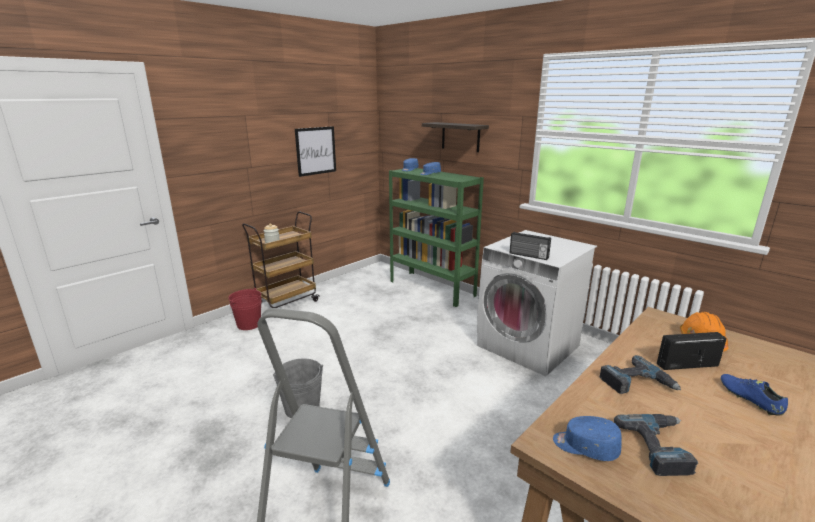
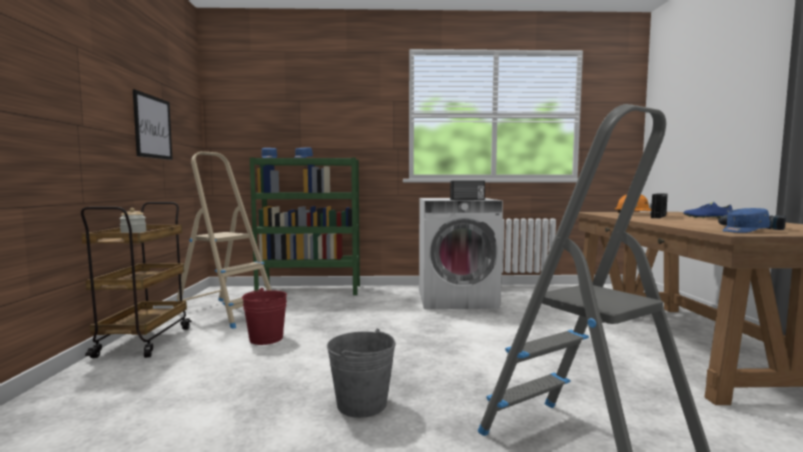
camera: 45 degrees left, 15 degrees down
red bucket [228,288,262,330] -> red bucket moved to [242,288,287,345]
shelf [422,122,489,152] -> none
power drill [600,355,681,394] -> none
none -> beige step ladder [176,151,271,329]

